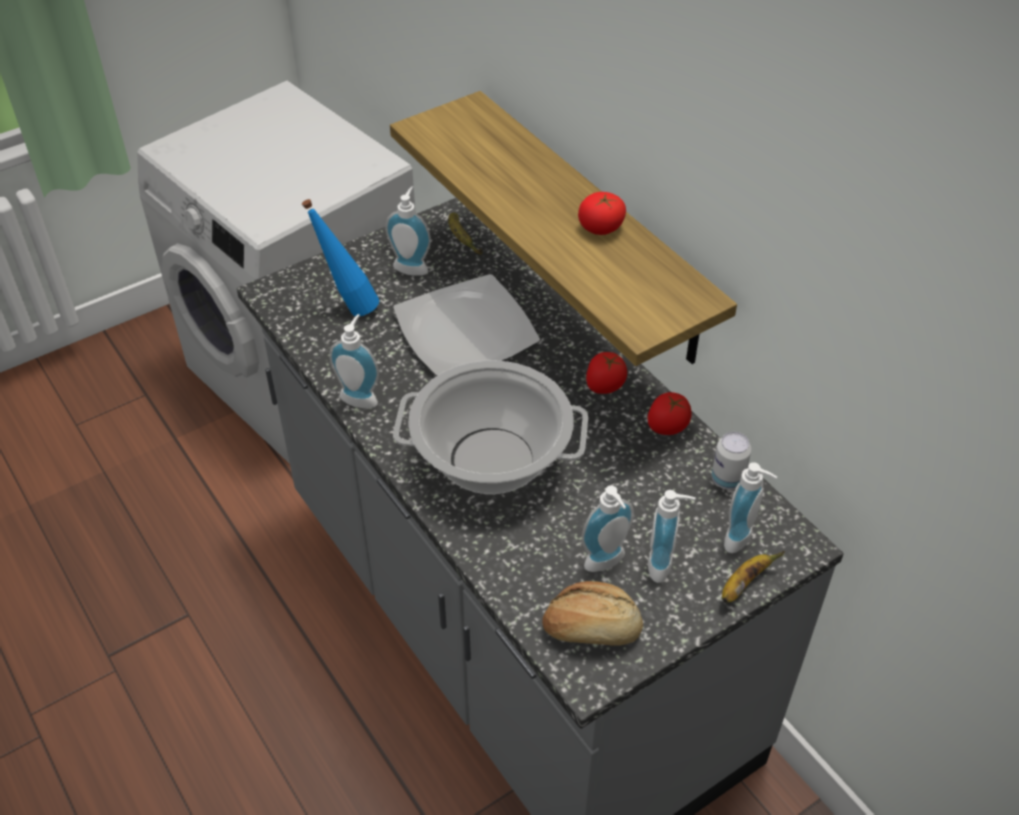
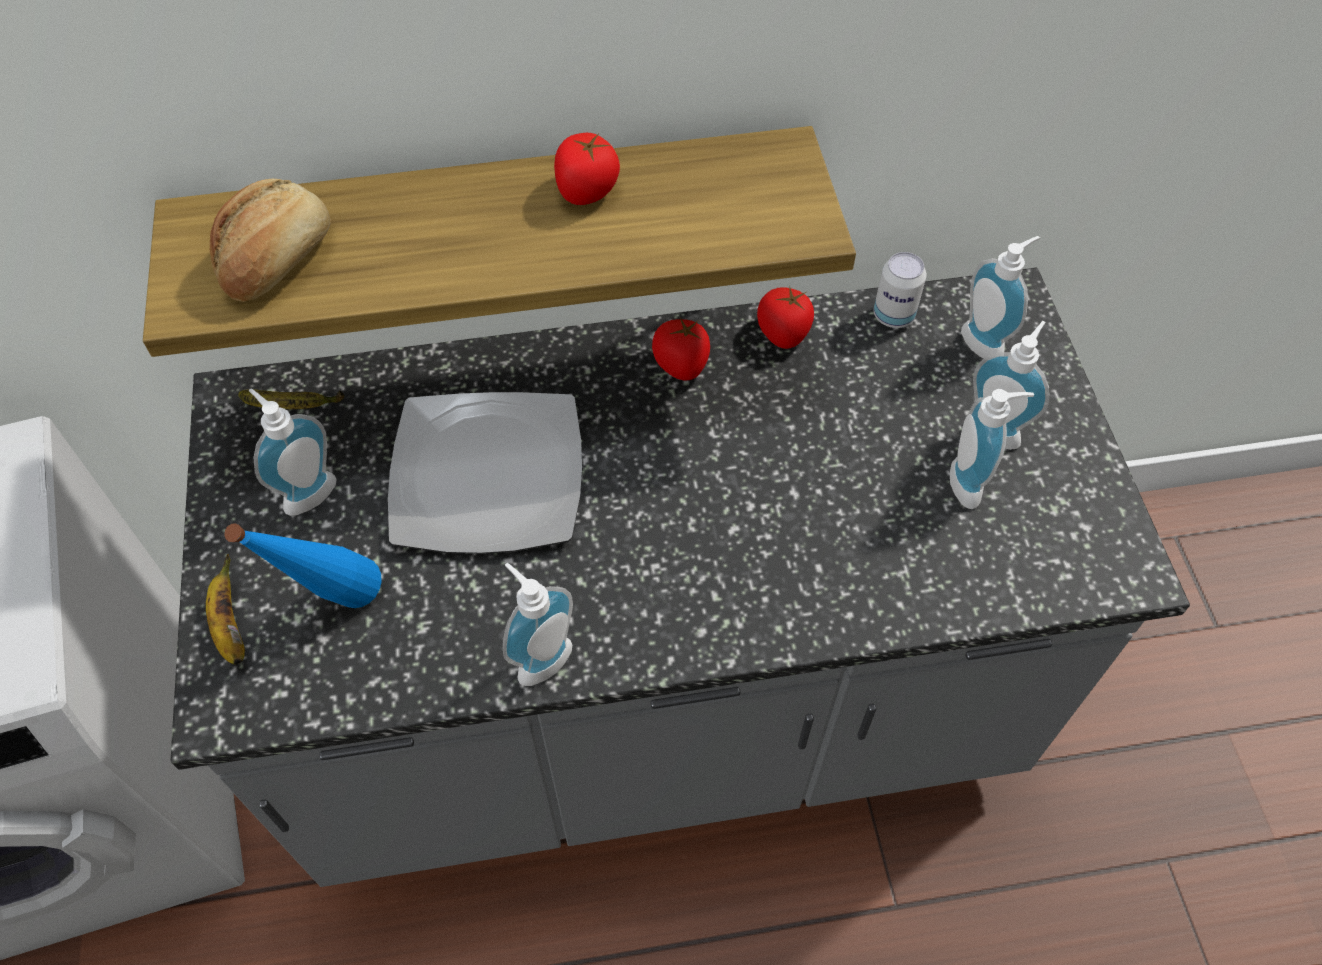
camera: 65 degrees left, 10 degrees up
cooking pot [393,361,588,494] -> none
bread [542,581,643,646] -> bread moved to [210,179,331,302]
banana [722,551,784,602] -> banana moved to [206,554,245,664]

